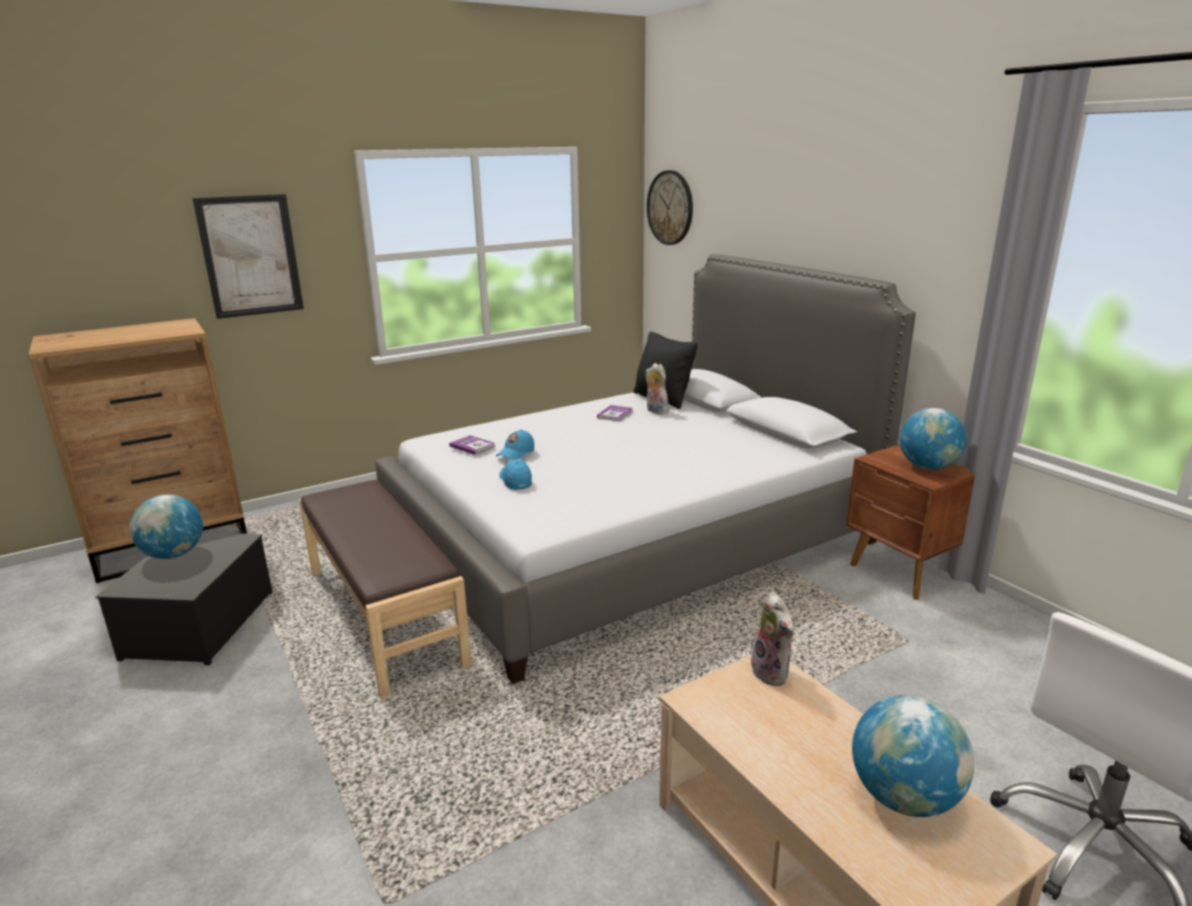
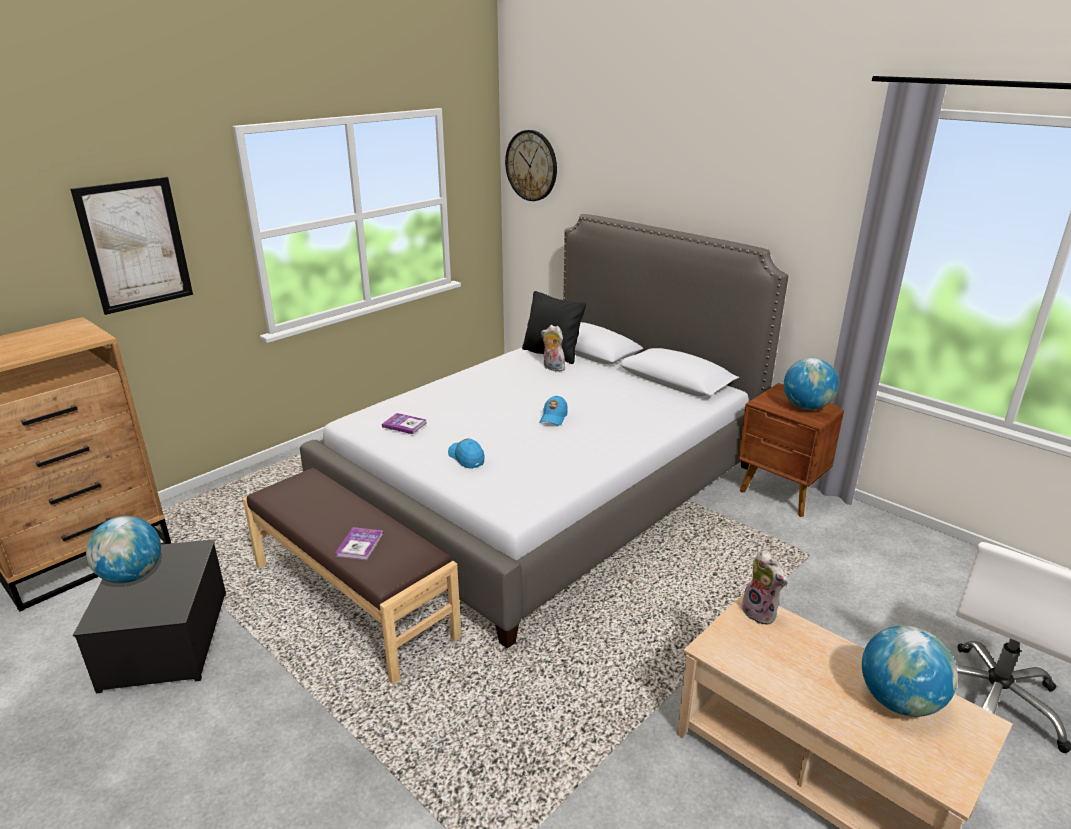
camera: 15 degrees left, 5 degrees up
blue cap [496,430,535,460] -> blue cap moved to [539,396,568,426]
book [597,405,633,421] -> book moved to [335,527,383,560]

